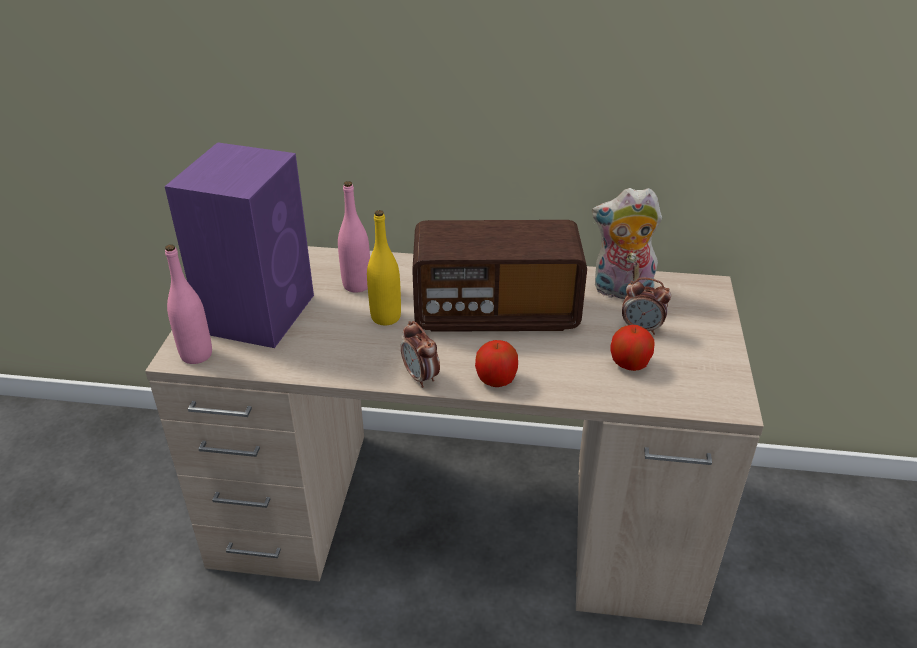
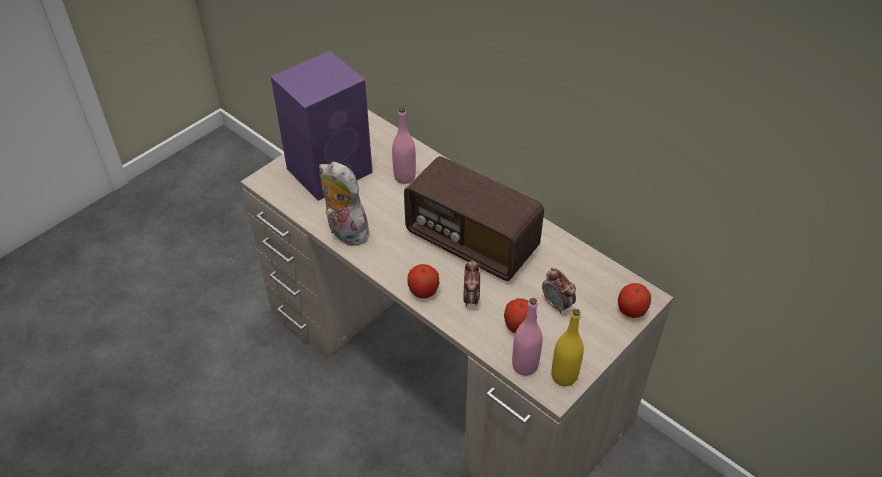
camera: 35 degrees right, 10 degrees up
pink bottle [165,245,212,364] -> pink bottle moved to [512,298,543,376]
yellow bottle [367,210,401,325] -> yellow bottle moved to [551,309,584,387]
alarm clock [401,321,440,388] -> alarm clock moved to [463,259,480,307]
plush toy [592,188,662,299] -> plush toy moved to [319,162,370,246]
none -> apple [618,283,651,318]

